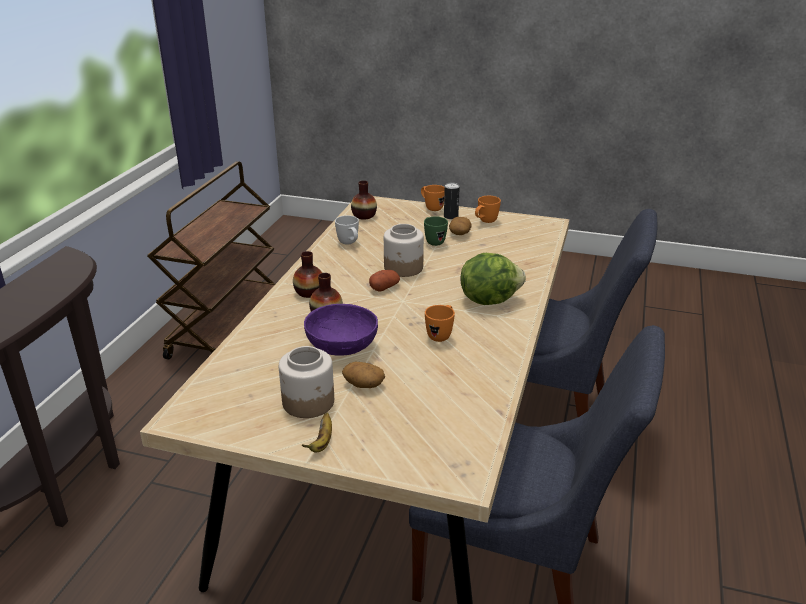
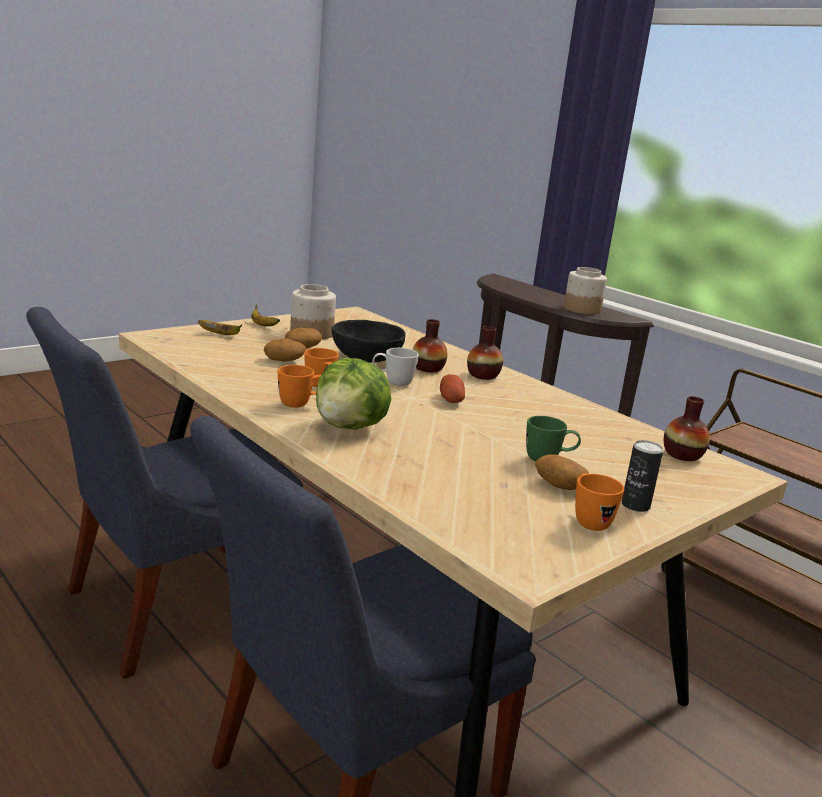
camera: 120 degrees right, 10 degrees down
purple bowl [304,304,378,356] -> black bowl [331,320,406,362]
white mug [335,215,359,244] -> white mug moved to [372,348,419,386]
jar [384,224,424,277] -> jar moved to [564,267,607,314]
orange mug [421,185,445,211] -> orange mug moved to [278,365,321,408]
none -> banana [198,320,242,335]
none -> potato [264,339,306,361]

